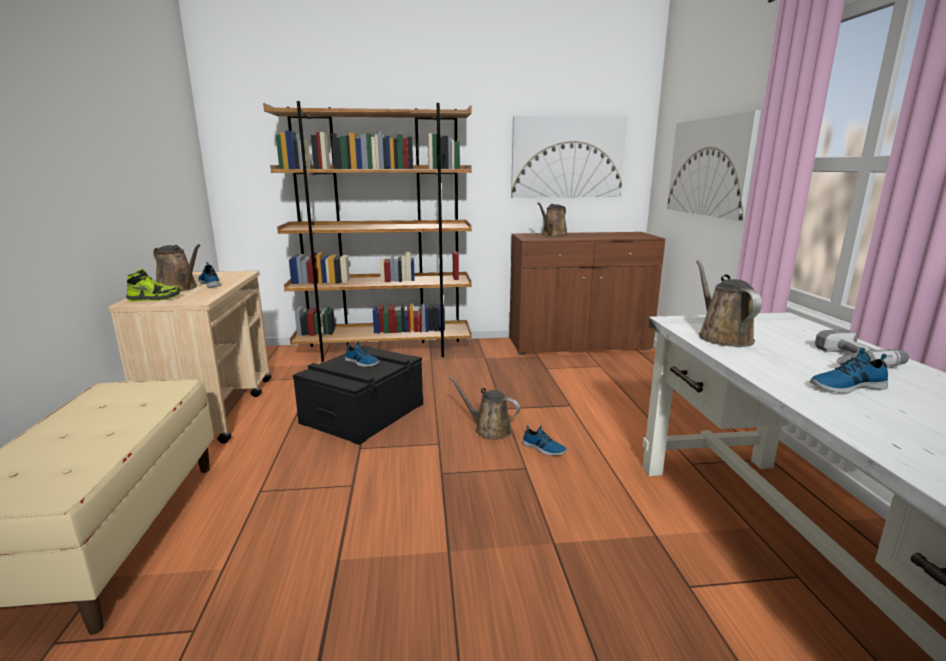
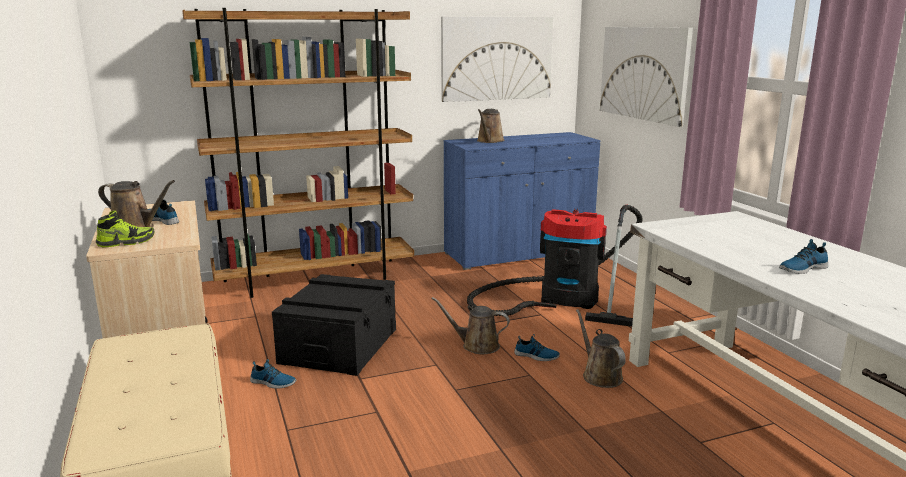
camera: 15 degrees left, 0 degrees up
shoe [345,341,380,367] -> shoe moved to [250,359,296,389]
brown cabinet [509,232,665,355] -> blue cabinet [444,132,600,270]
brown watering can [696,260,762,347] -> brown watering can moved to [576,309,626,388]
power drill [815,329,909,367] -> none
none -> vacuum cleaner [467,205,642,327]

